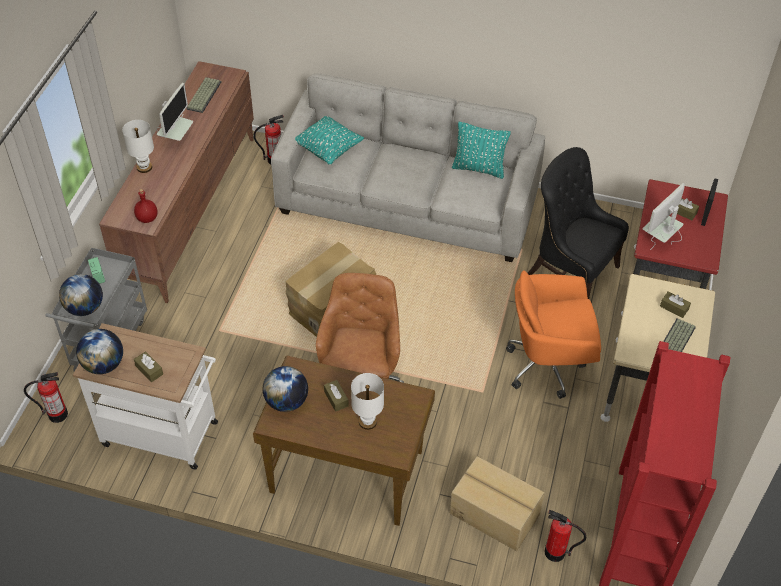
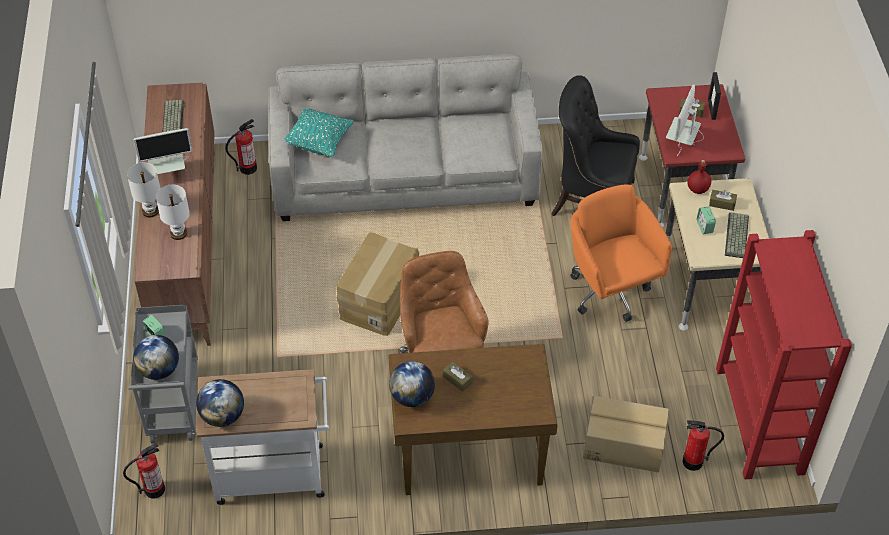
camera: 20 degrees left, 0 degrees up
red bottle [134,189,157,223] -> red bottle moved to [687,160,711,194]
brown tissue box [134,351,163,382] -> none
monitor [157,83,193,141] -> monitor turned 75 degrees clockwise [134,128,193,174]
white table lamp [351,373,384,430] -> white table lamp moved to [156,184,190,240]
turquoise pillow [452,122,511,179] -> none
orange office chair [506,270,601,399] -> orange office chair turned 90 degrees clockwise [570,184,672,322]
none -> alarm clock [697,207,716,234]

